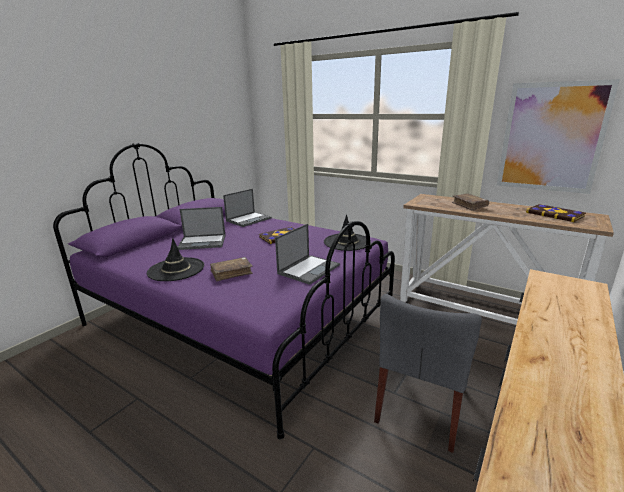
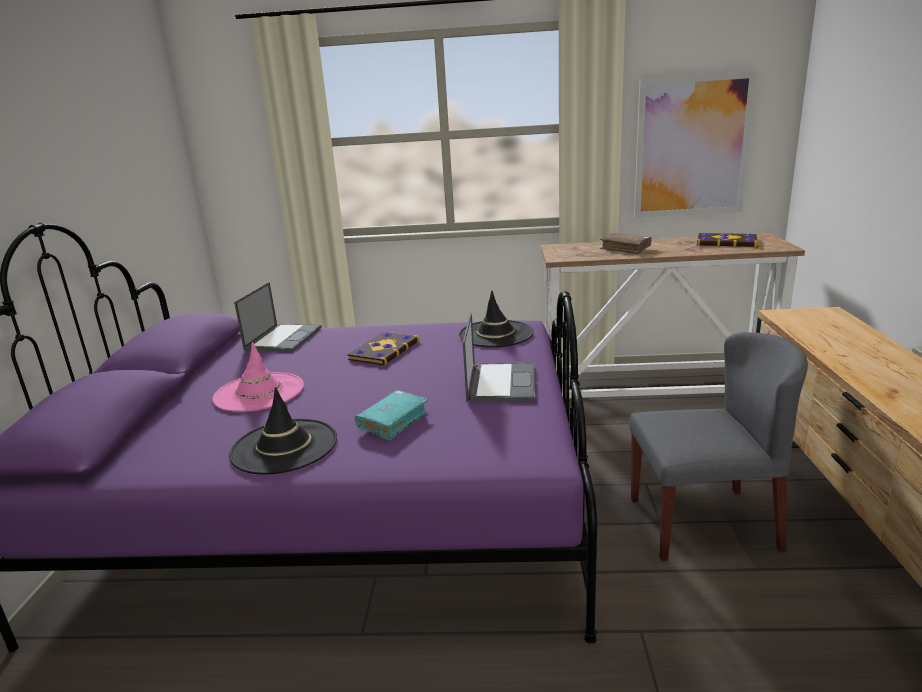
camera: 30 degrees left, 0 degrees up
laptop [178,207,226,250] -> pink hat [212,342,304,412]
brown book [210,257,253,281] -> turquoise book [355,390,428,441]
grey chair [374,294,482,453] -> grey chair turned 90 degrees counterclockwise [629,332,808,561]

